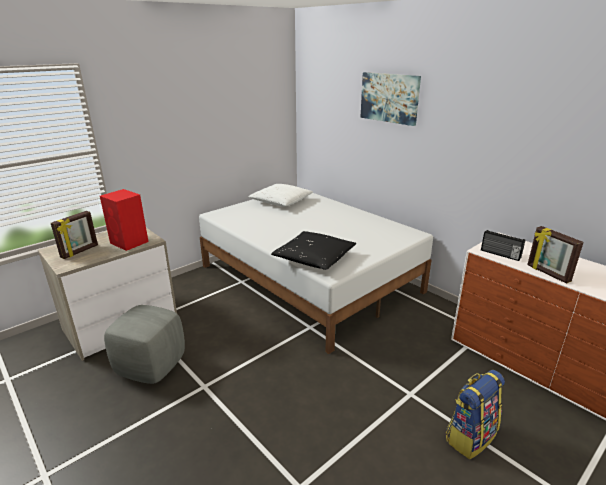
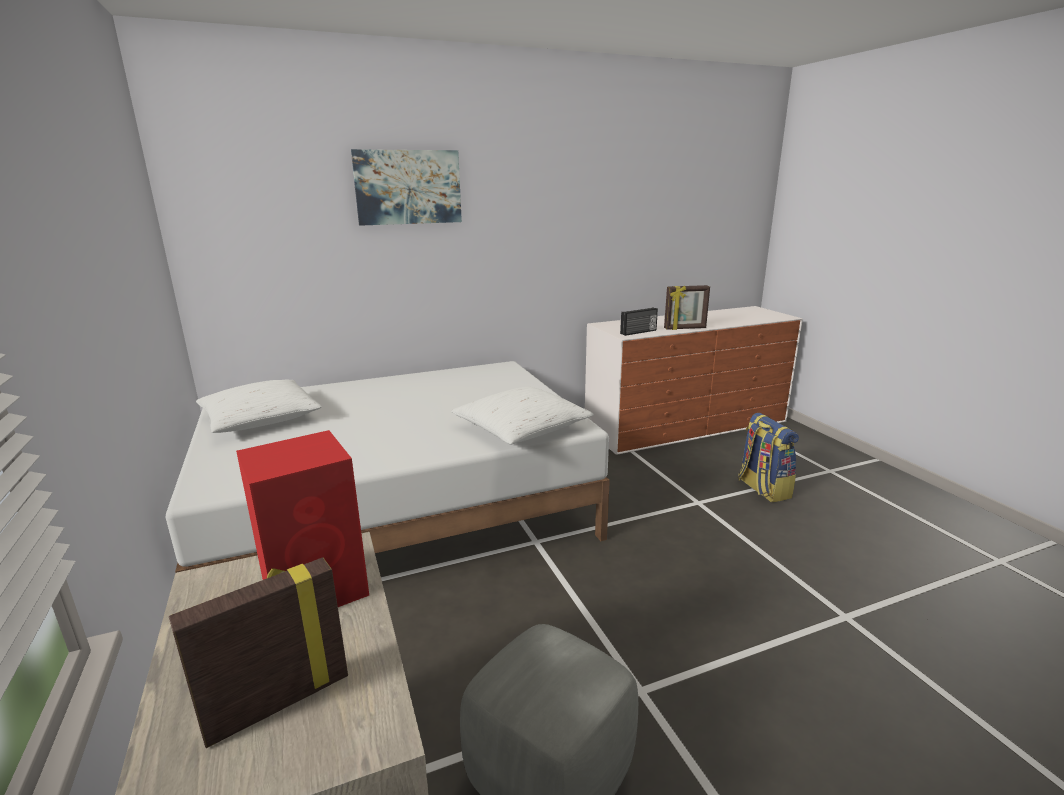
camera: 70 degrees left, 5 degrees down
picture frame [51,211,98,259] -> picture frame turned 90 degrees counterclockwise [169,557,348,748]
black pillow [271,231,356,270] -> white pillow [451,386,594,444]

